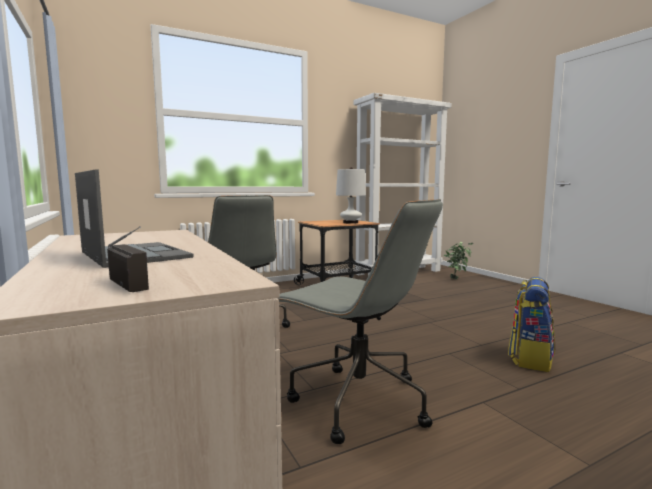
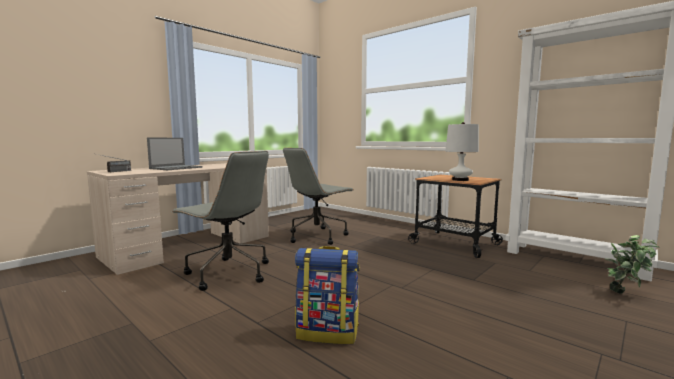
camera: 70 degrees right, 0 degrees up
grey office chair [277,199,443,444] -> grey office chair turned 75 degrees counterclockwise [171,151,269,291]

